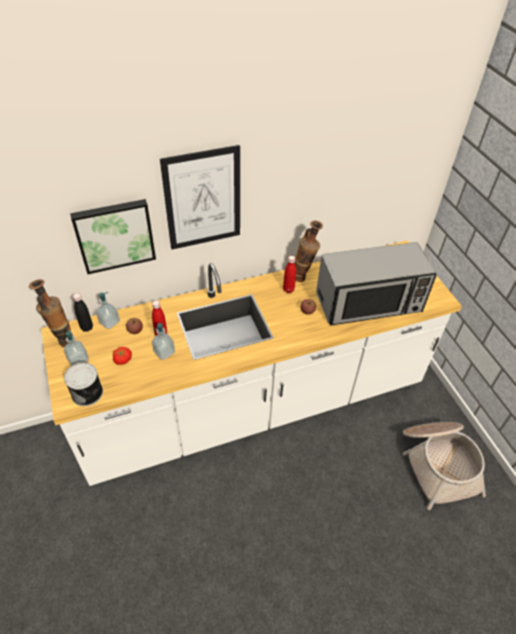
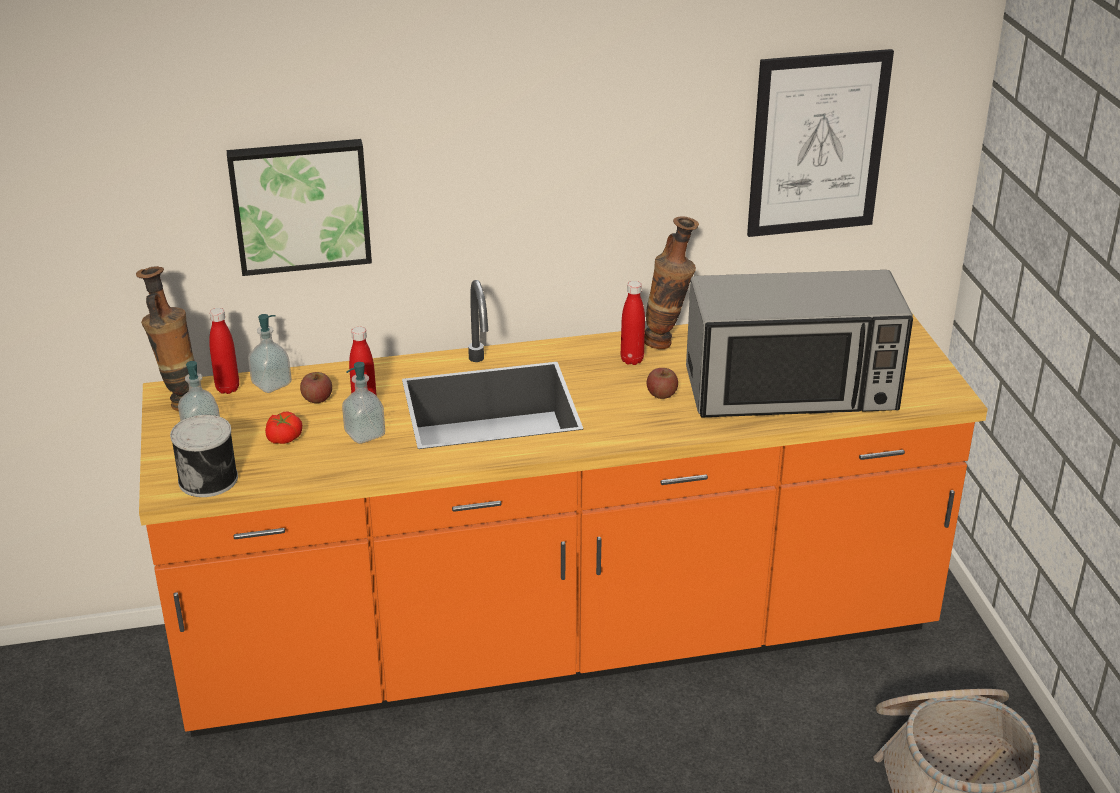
camera: 10 degrees right, 15 degrees down
white counter [41,240,462,486] -> orange counter [139,280,988,737]
black bottle [73,293,93,332] -> red bottle [209,308,239,394]
picture [160,145,240,250] -> picture moved to [747,49,894,237]

